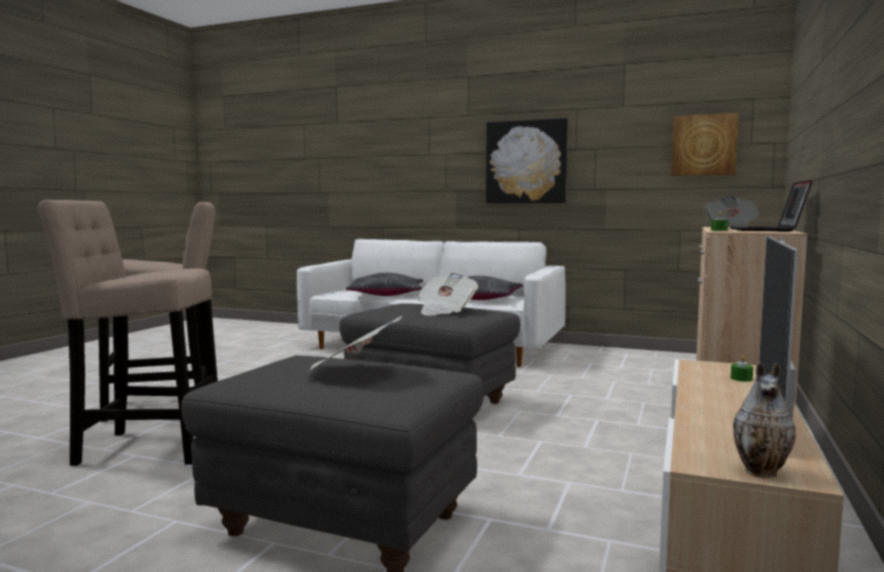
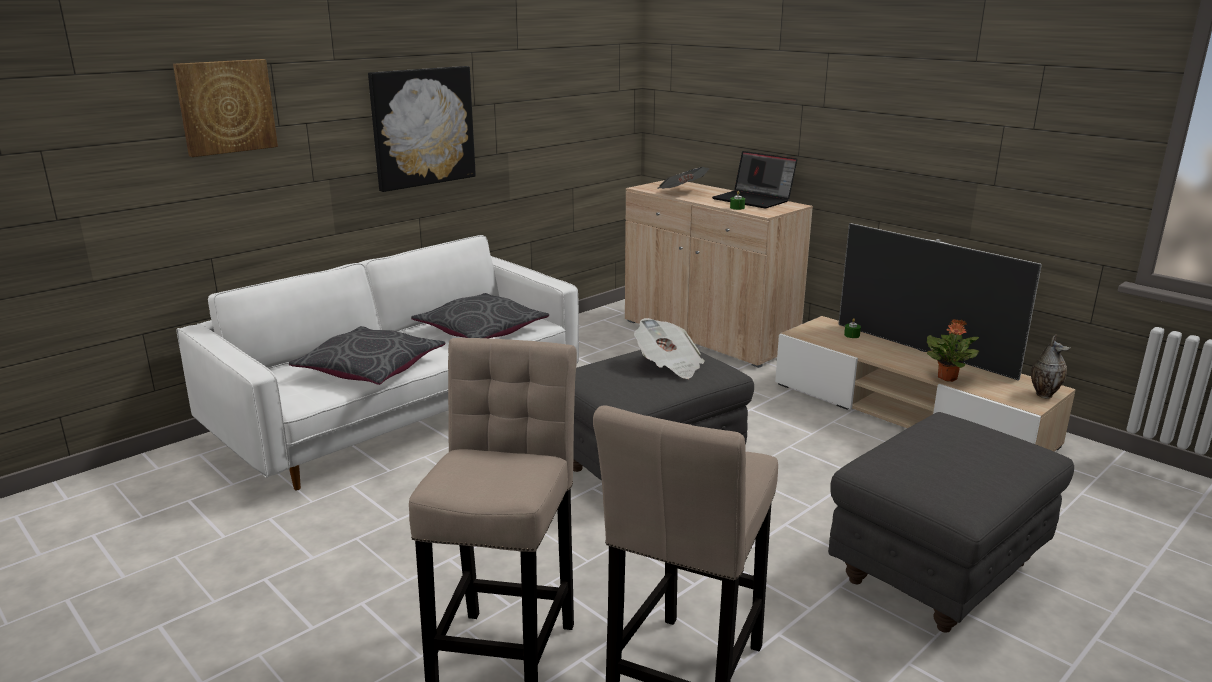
camera: 65 degrees left, 15 degrees up
newspaper [305,316,402,373] -> none
picture [671,113,739,176] -> picture moved to [173,59,278,157]
none -> potted plant [927,319,979,382]

